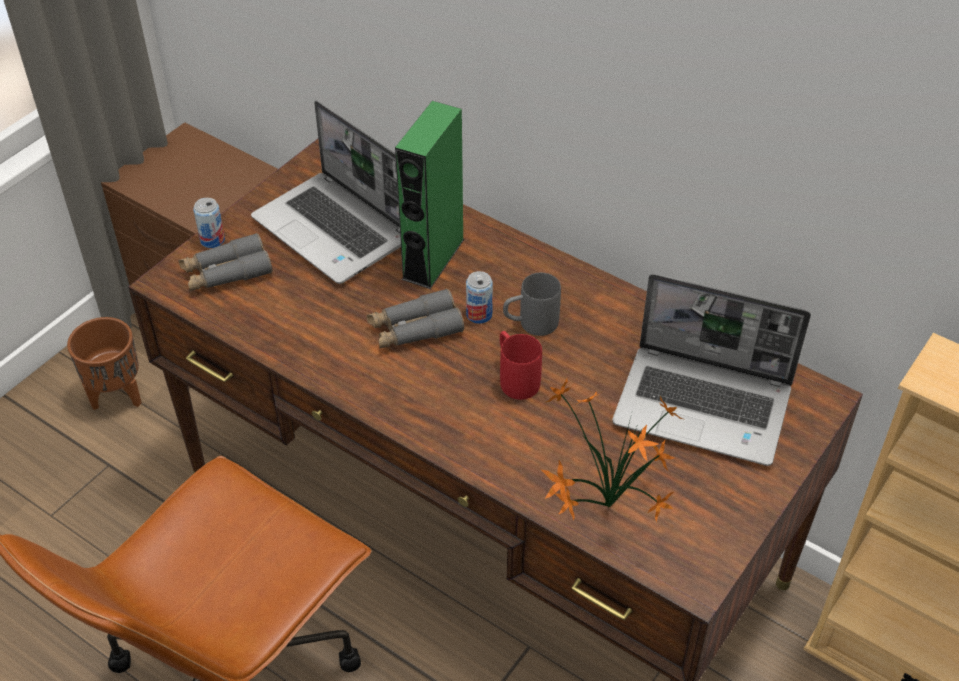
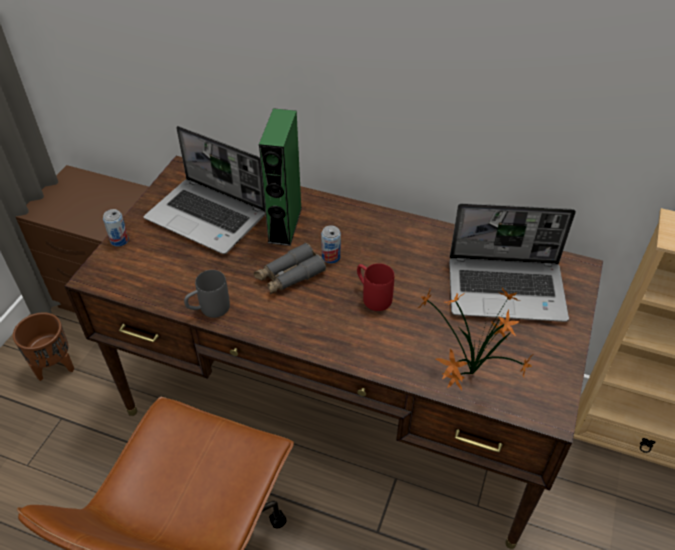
camera: 15 degrees left, 0 degrees up
grey binoculars [179,233,272,291] -> none
grey mug [503,273,561,336] -> grey mug moved to [184,270,230,318]

